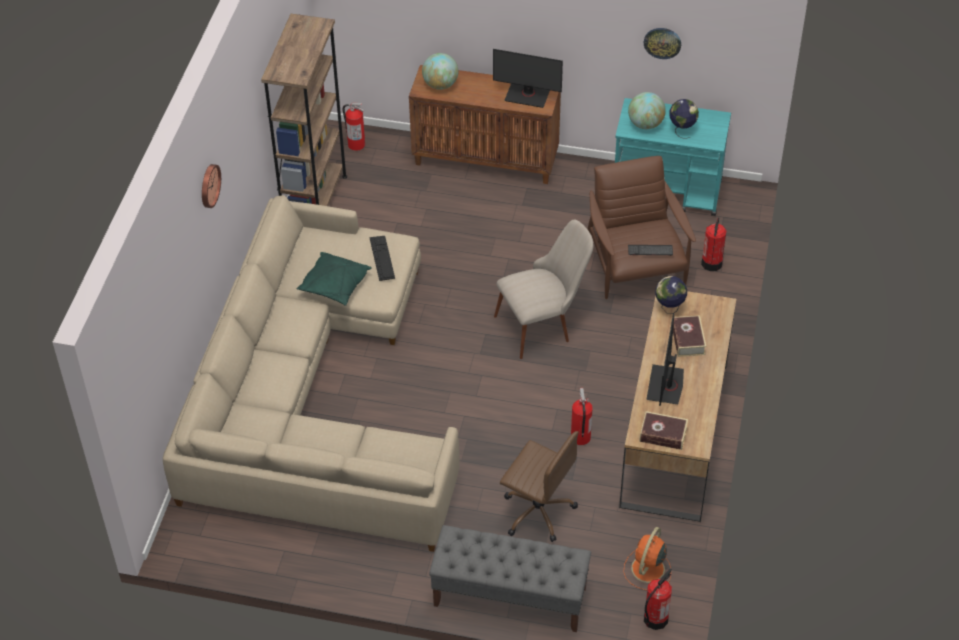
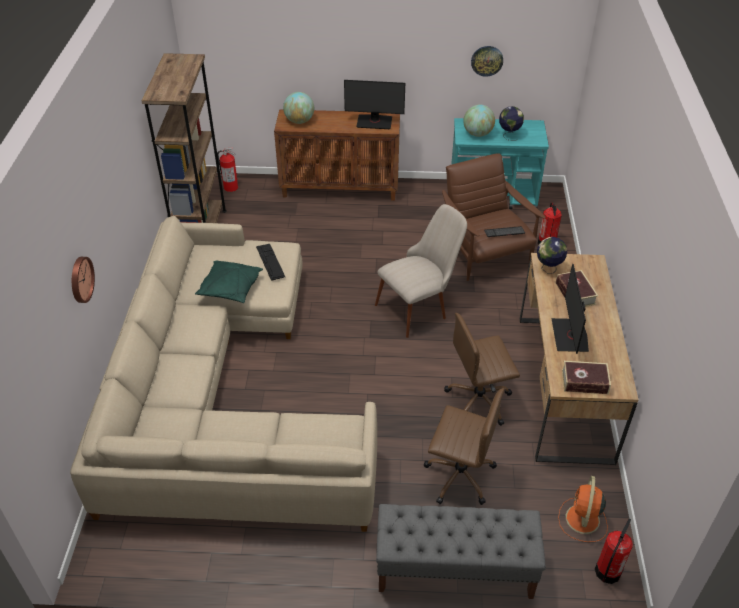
camera: 10 degrees left, 5 degrees down
wall clock [202,164,221,208] -> wall clock moved to [72,257,95,303]
fire extinguisher [571,388,593,445] -> brown office chair [444,313,520,426]

